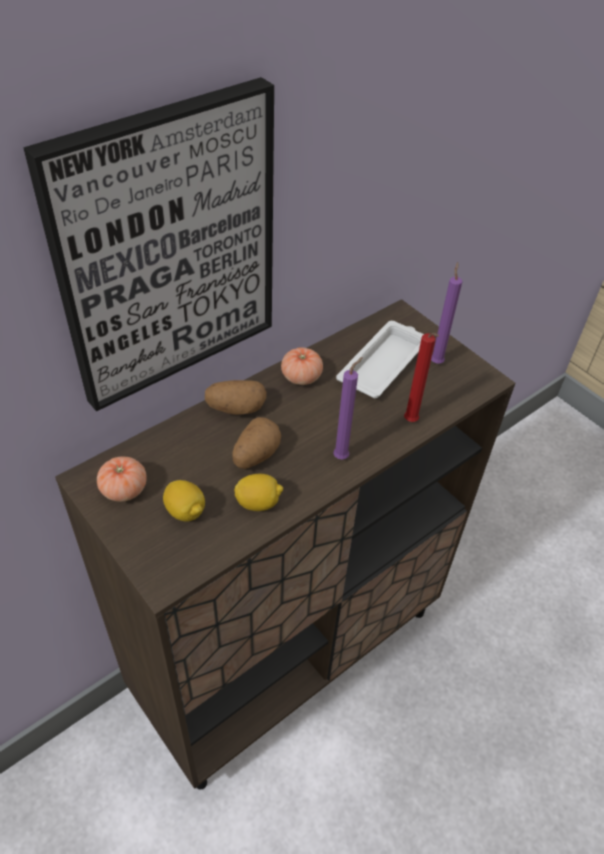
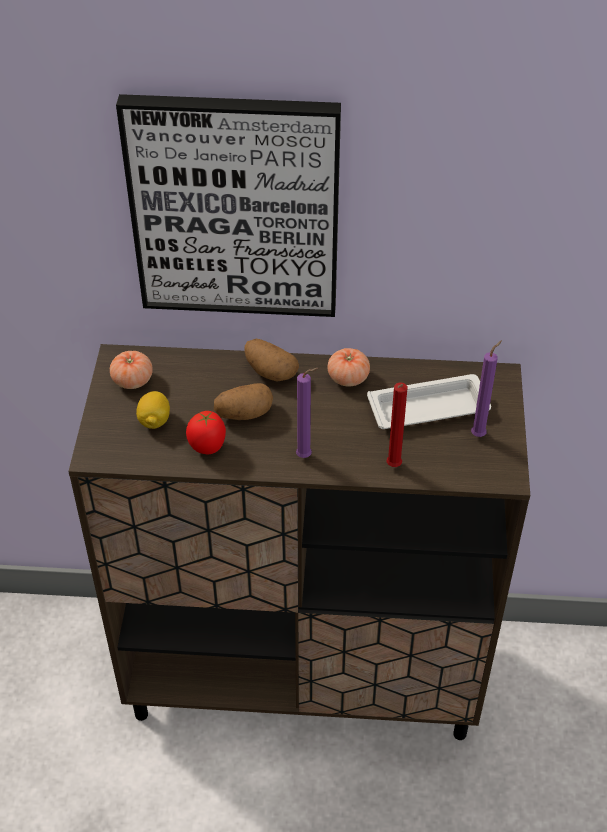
camera: 45 degrees right, 0 degrees up
lemon [234,474,283,511] -> tomato [186,411,226,454]

